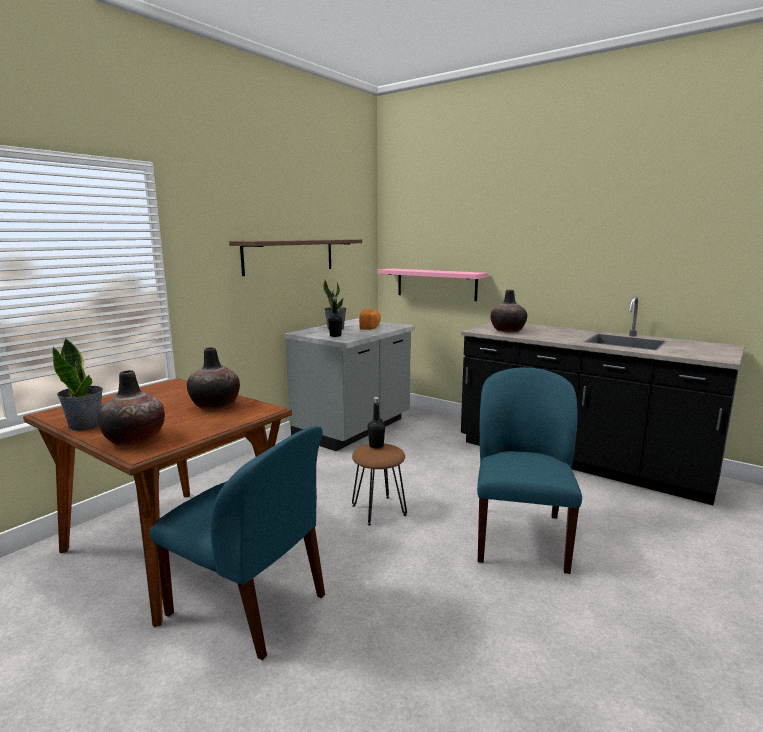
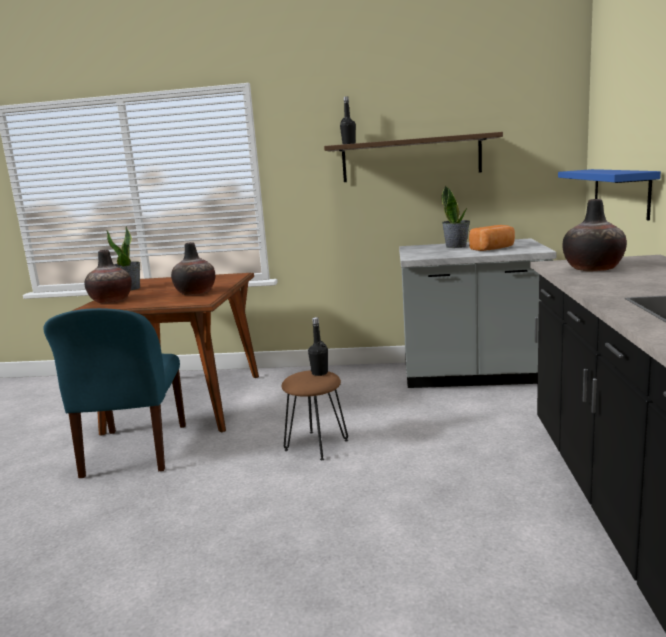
camera: 60 degrees right, 0 degrees up
black bottle [328,296,342,337] -> black bottle moved to [340,96,356,144]
pink shelf [378,268,488,301] -> blue shelf [558,169,661,220]
blue chair [477,368,582,574] -> none

